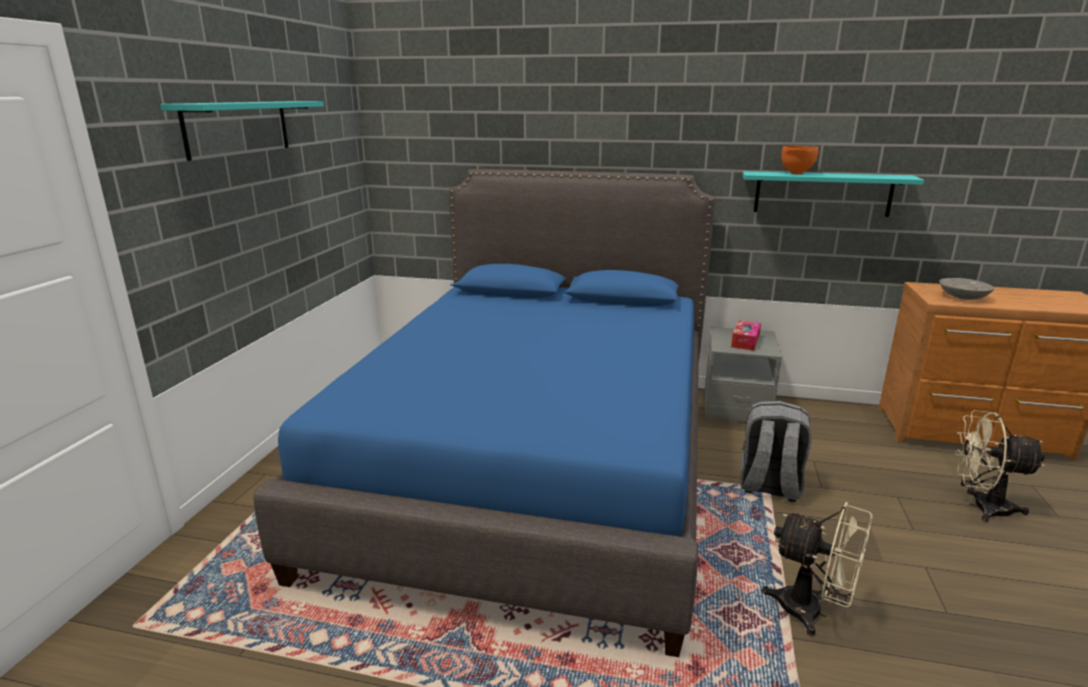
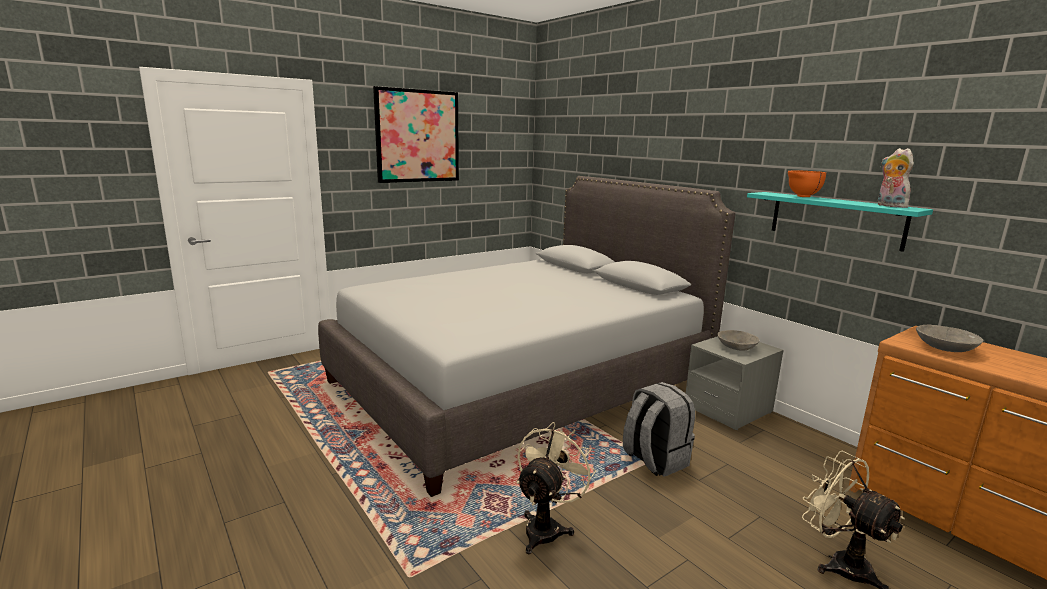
camera: 40 degrees right, 5 degrees down
turquoise shelf [160,101,324,161] -> picture [373,86,459,183]
blue bed [254,169,716,657] -> grey bed [318,176,736,497]
tissue box [731,320,761,351] -> grey bowl [717,330,759,351]
beige fan [762,502,873,636] -> beige fan turned 135 degrees counterclockwise [516,422,596,554]
none -> plush toy [878,148,914,208]

